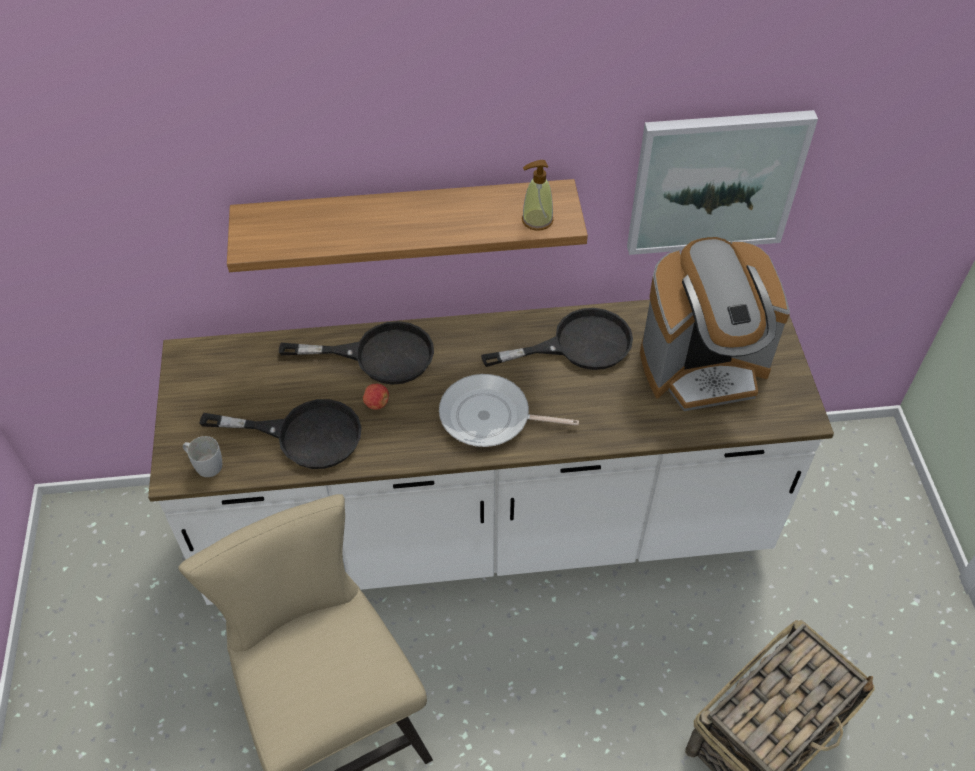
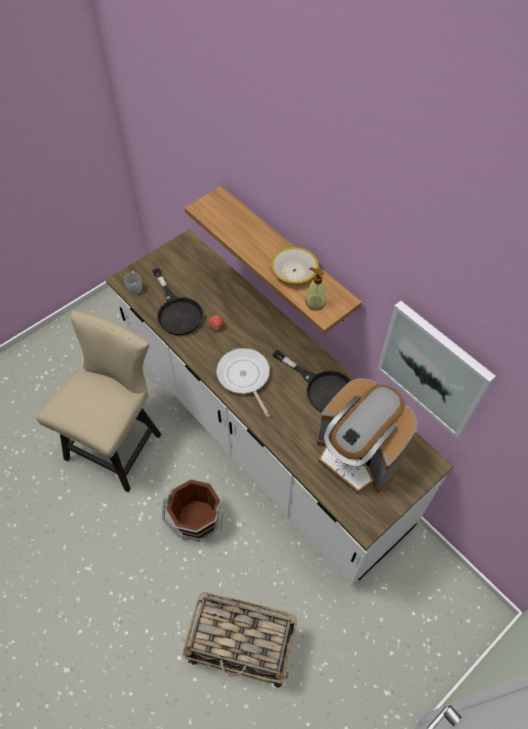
camera: 55 degrees right, 5 degrees up
black frying pan [279,321,434,385] -> none
none -> brown bucket [162,478,223,542]
none -> bowl [271,247,319,284]

